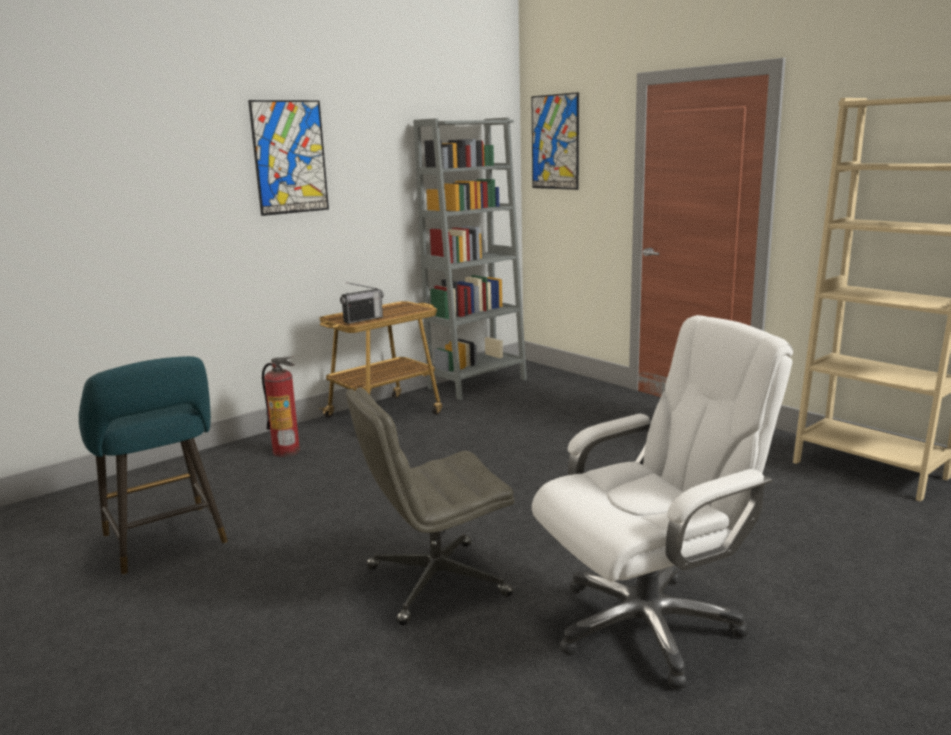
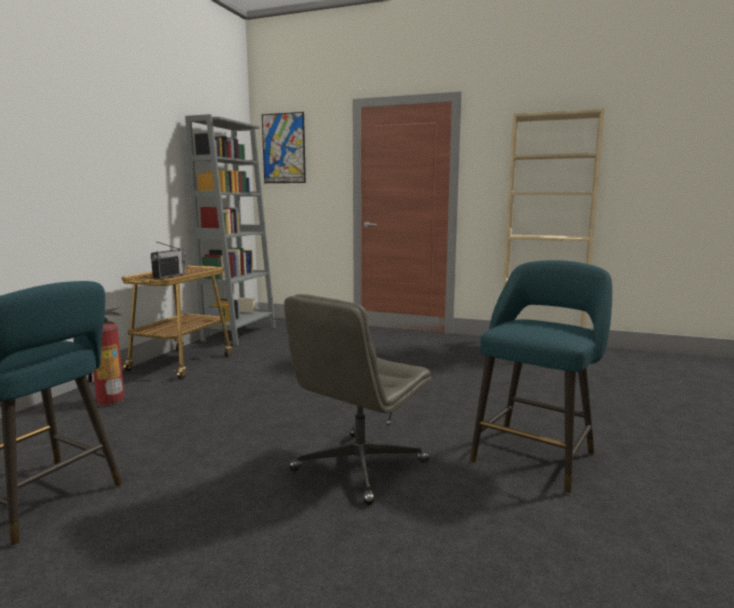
camera: 30 degrees left, 5 degrees down
picture [248,100,329,216] -> none
white office chair [532,315,793,689] -> turquoise stool [470,260,612,494]

